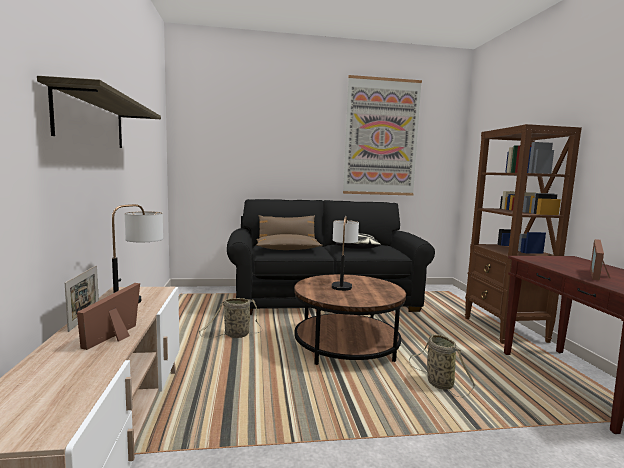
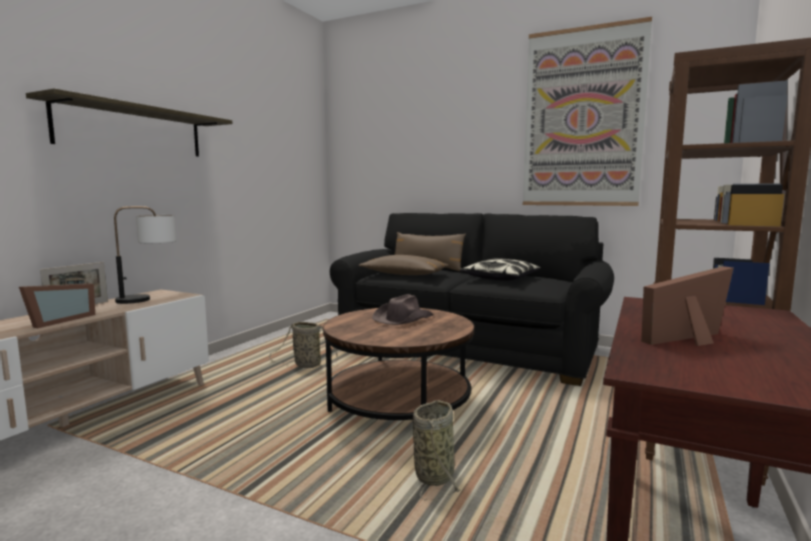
camera: 35 degrees right, 0 degrees up
picture frame [77,283,140,350] -> picture frame turned 150 degrees clockwise [19,284,95,328]
table lamp [332,216,359,291] -> brown hat [372,294,434,325]

